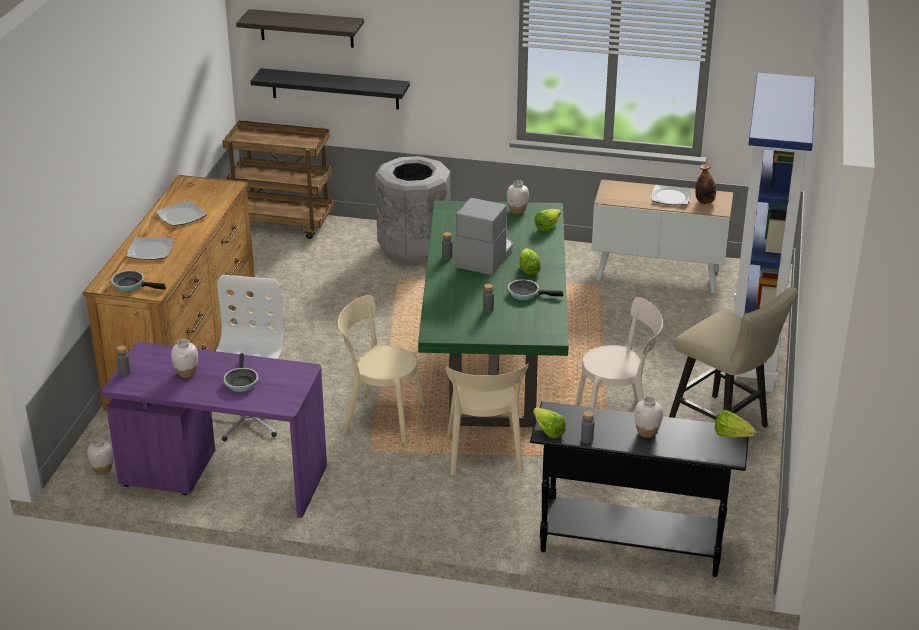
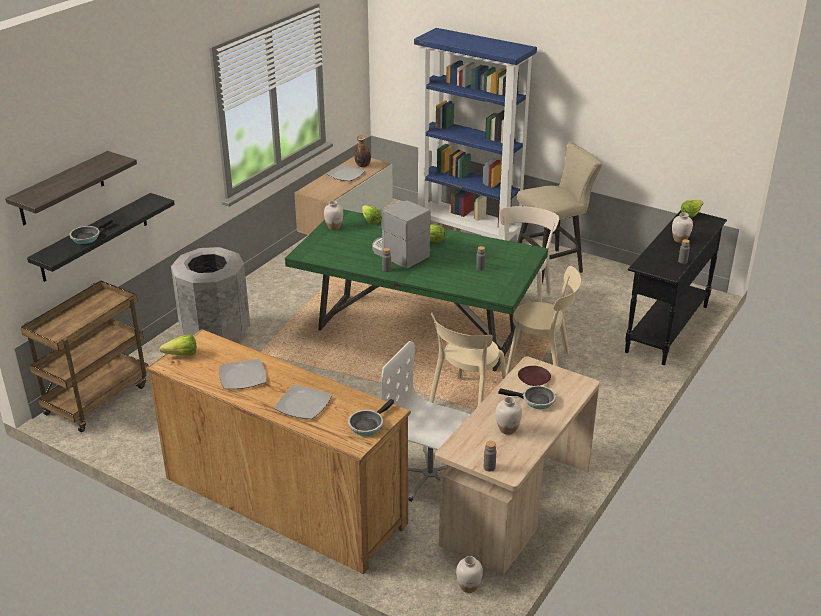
camera: 70 degrees left, 0 degrees up
purple desk [102,342,327,518] -> beige desk [435,356,600,575]
frying pan [508,279,563,300] -> frying pan moved to [70,218,113,244]
lettuce [533,407,566,438] -> lettuce moved to [160,335,197,356]
none -> brown plate [518,366,551,386]

